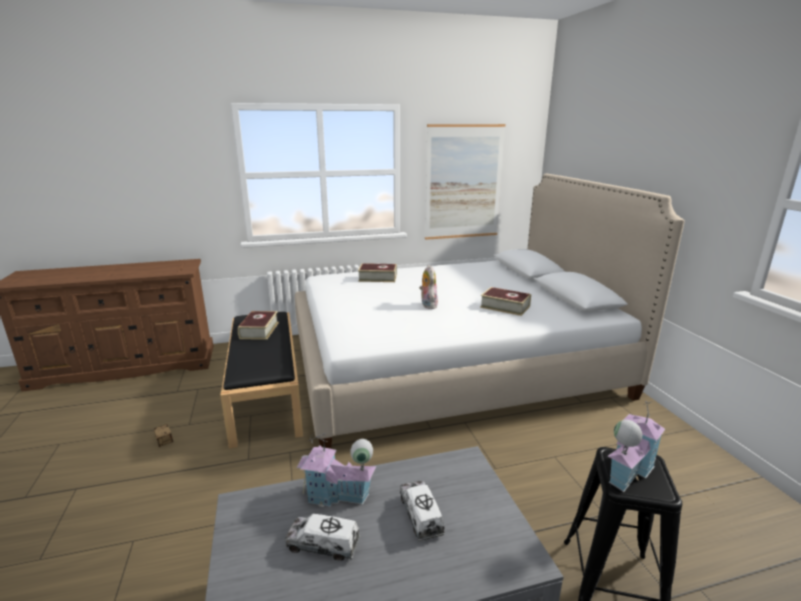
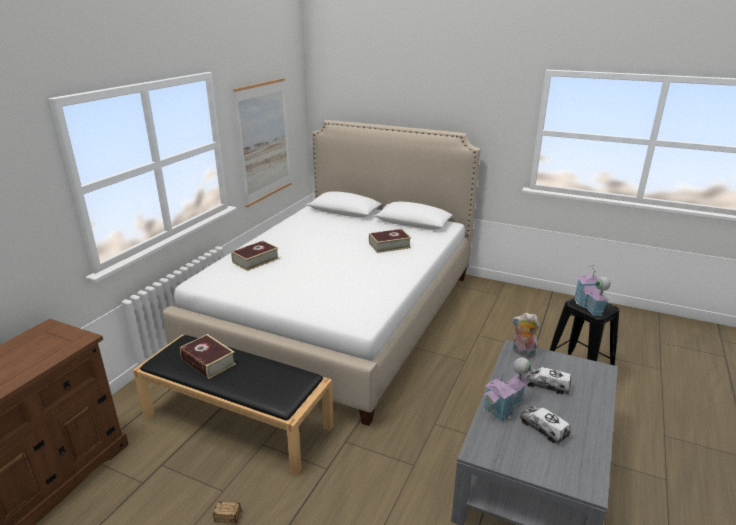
camera: 50 degrees left, 5 degrees up
toy truck [285,514,360,561] -> toy truck turned 90 degrees clockwise [520,406,571,445]
plush toy [419,265,438,309] -> plush toy moved to [512,313,539,358]

